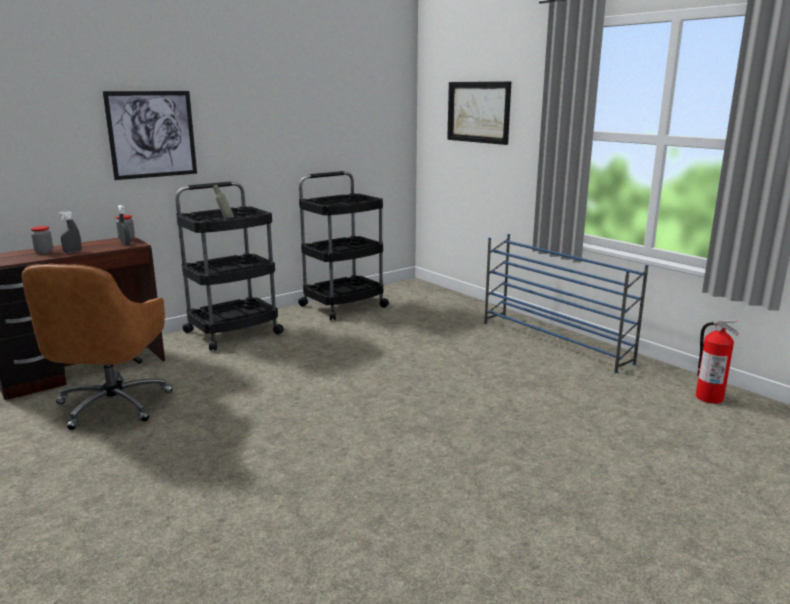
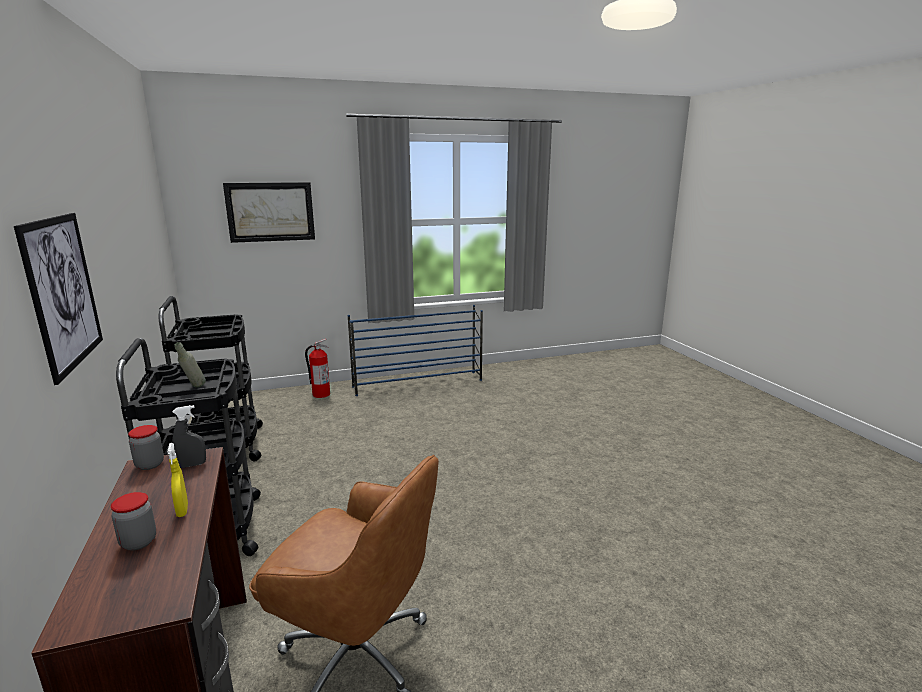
camera: 70 degrees left, 0 degrees up
grey spray bottle [59,211,81,253] -> yellow spray bottle [167,443,188,517]
fire extinguisher [696,320,739,404] -> fire extinguisher moved to [305,339,330,398]

